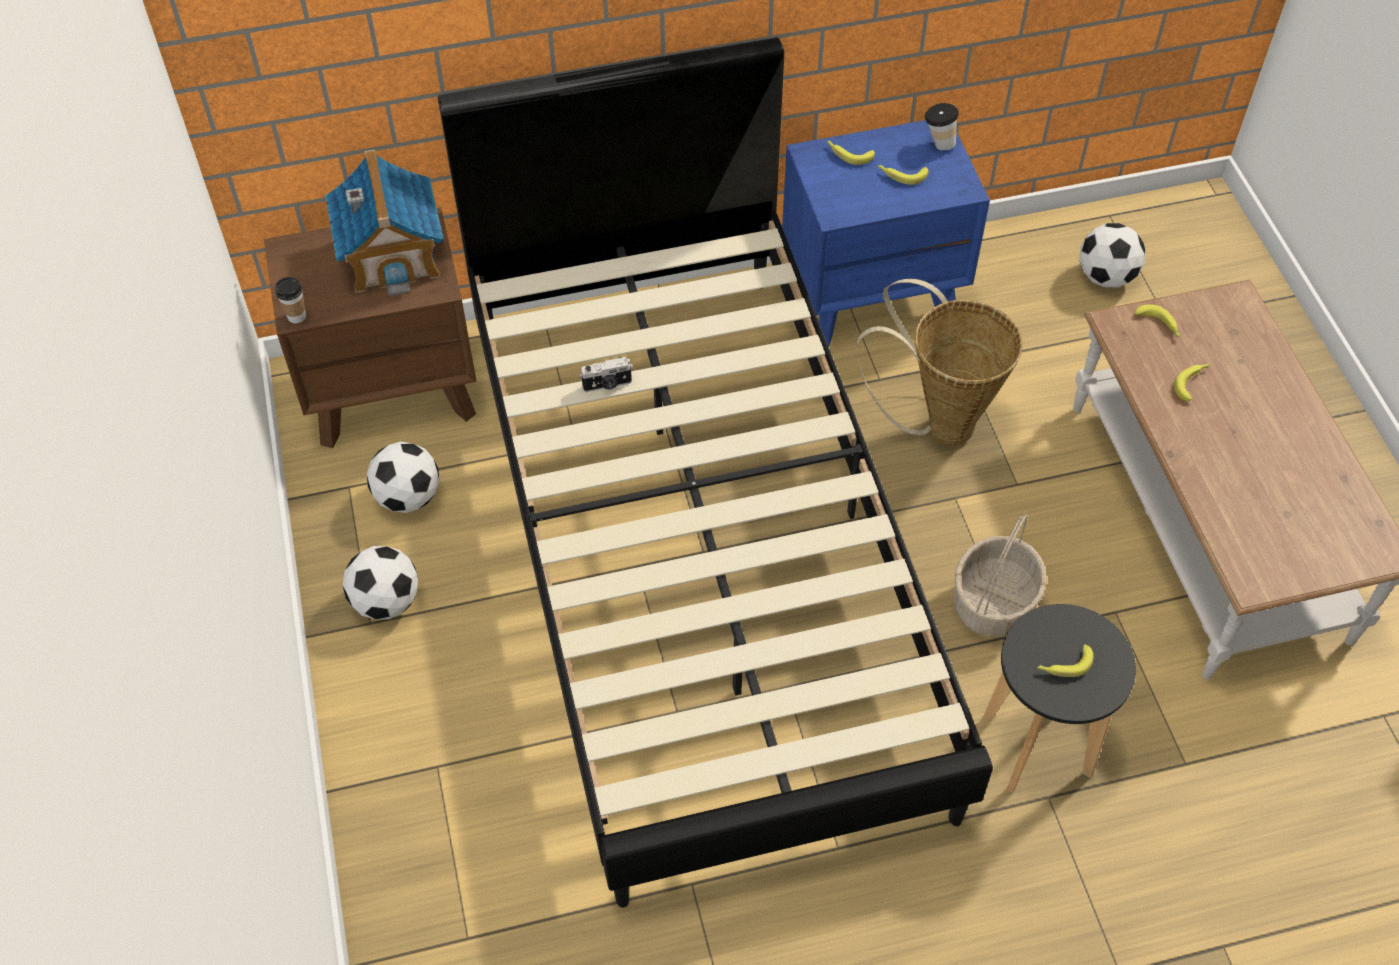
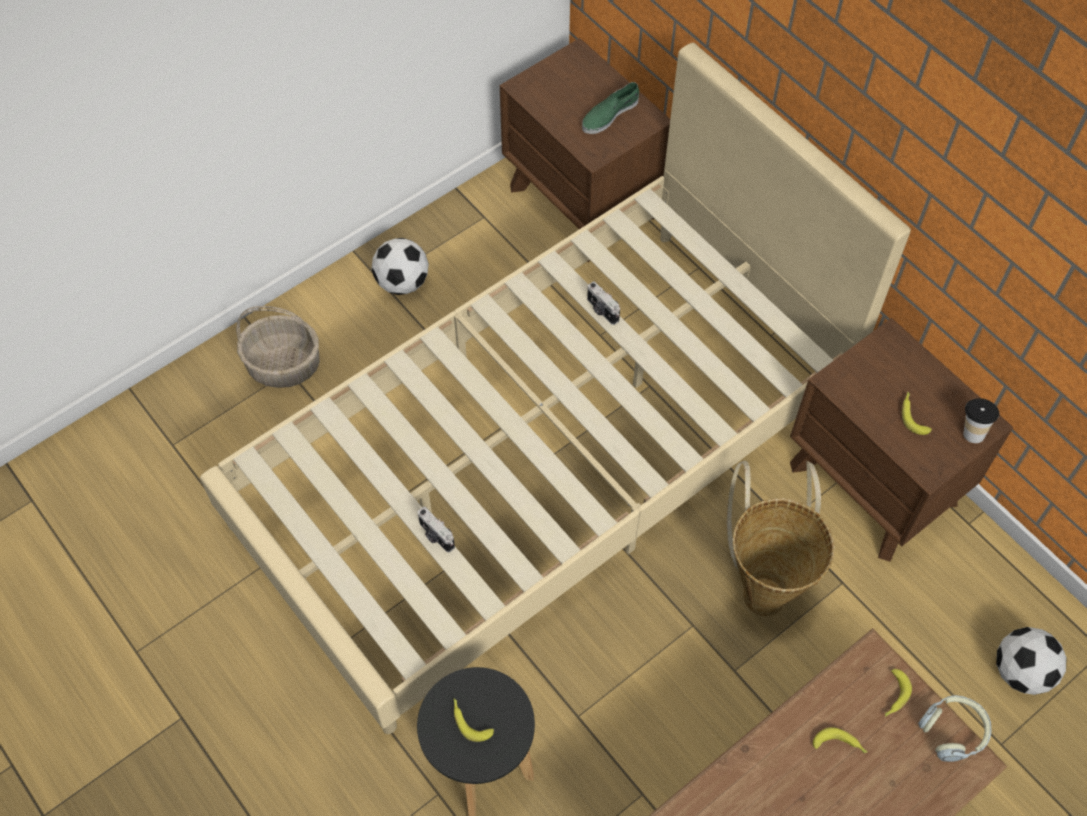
camera: 65 degrees right, 5 degrees up
cup [275,277,306,323] -> none
toy house [325,149,444,296] -> green shoe [582,82,639,134]
football [367,442,439,513] -> none
black bed [438,37,993,908] -> beige bed [200,43,911,734]
blue nightstand [782,120,990,347] -> brown nightstand [790,318,1013,562]
banana [827,141,875,165] -> none
basket [954,515,1047,637] -> basket moved to [236,306,320,388]
none -> camera [418,507,455,552]
none -> headphones [918,695,992,762]

